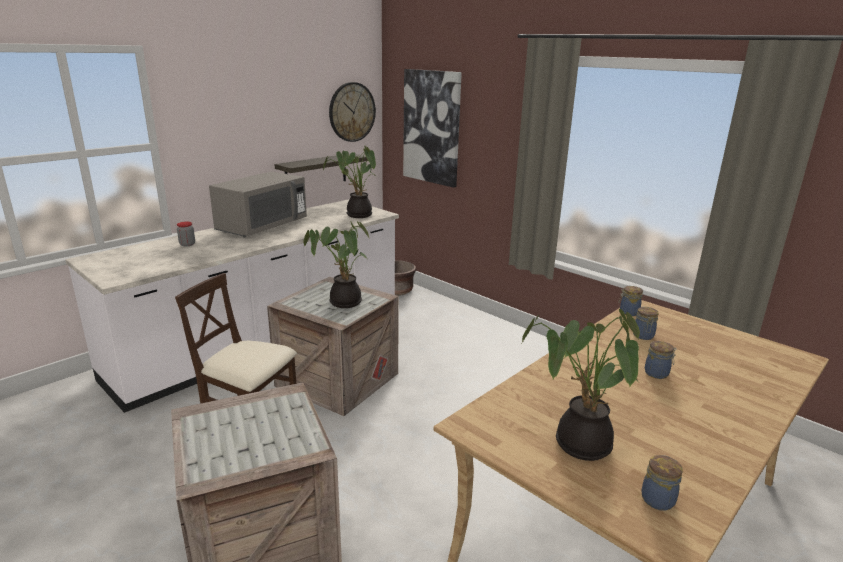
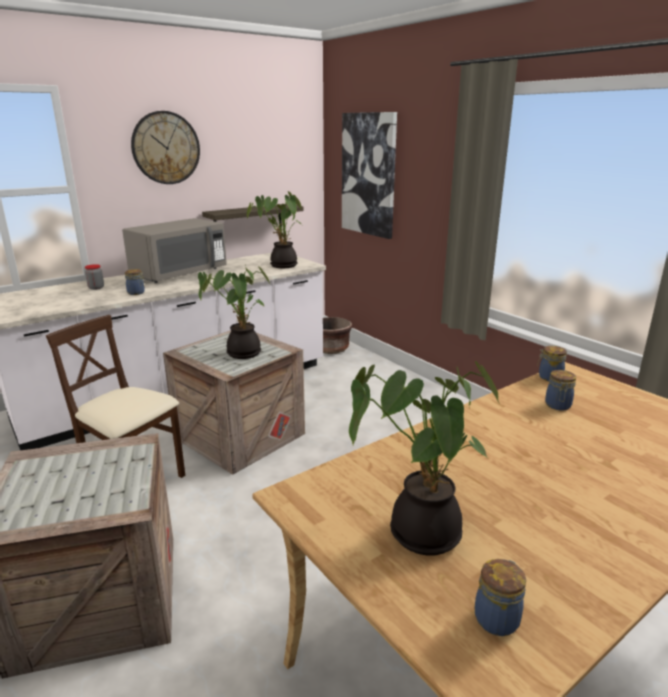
camera: 10 degrees right, 0 degrees up
wall clock [329,82,376,142] -> wall clock moved to [131,111,200,184]
jar [645,341,677,379] -> jar moved to [125,269,145,295]

